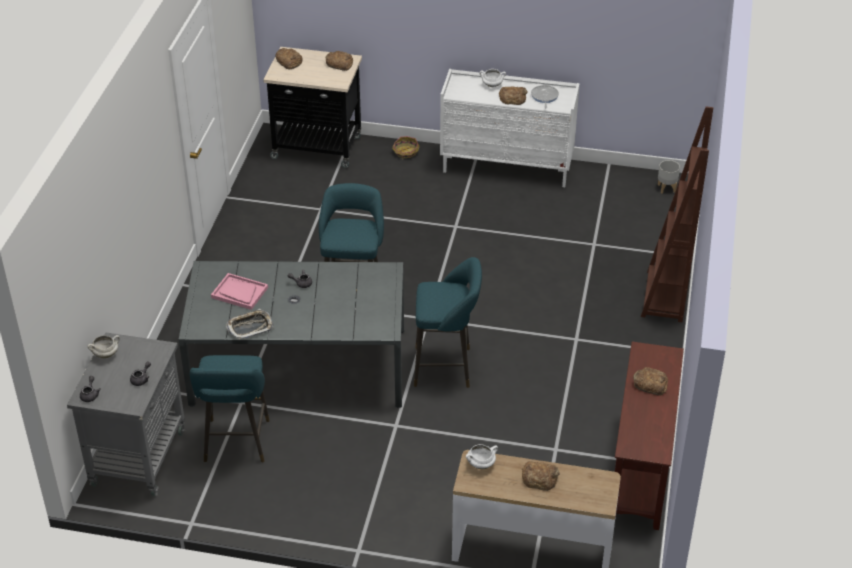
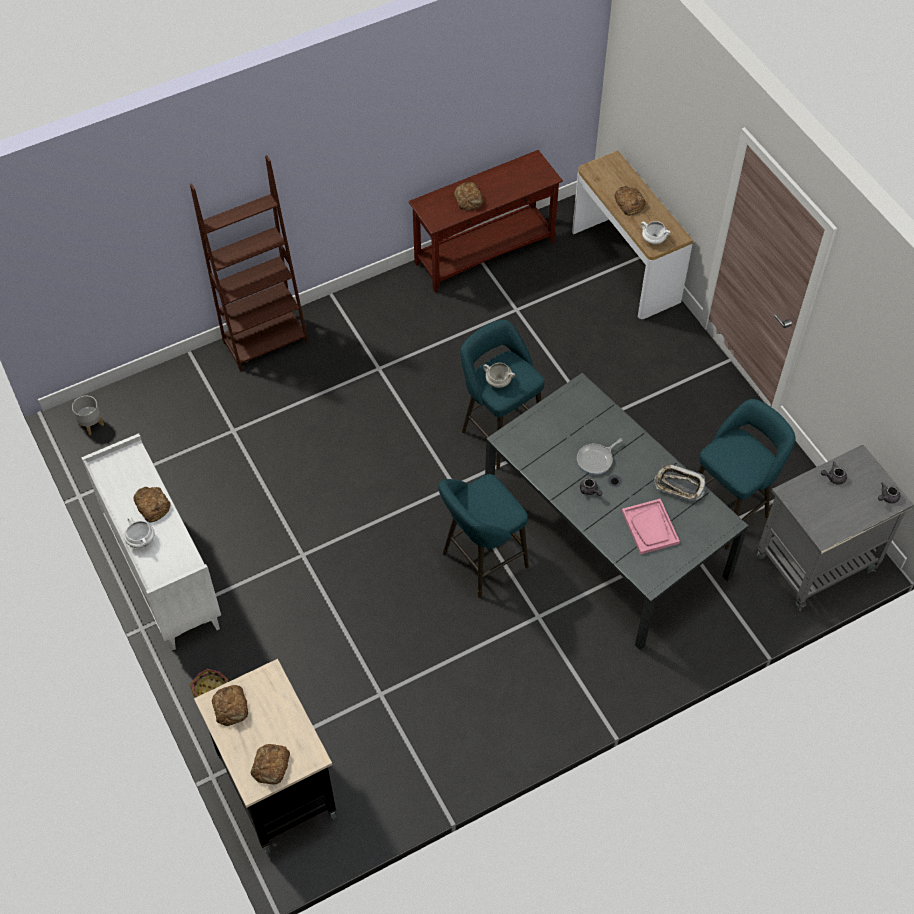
camera: 130 degrees left, 15 degrees up
white cooking pot [87,335,120,358] -> white cooking pot moved to [483,363,515,388]
frying pan [531,85,559,108] -> frying pan moved to [577,438,622,475]

